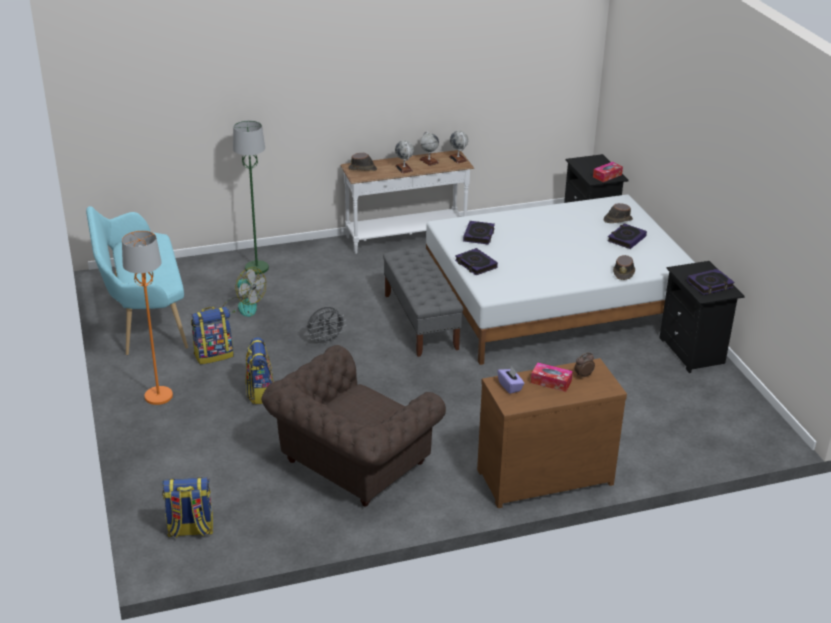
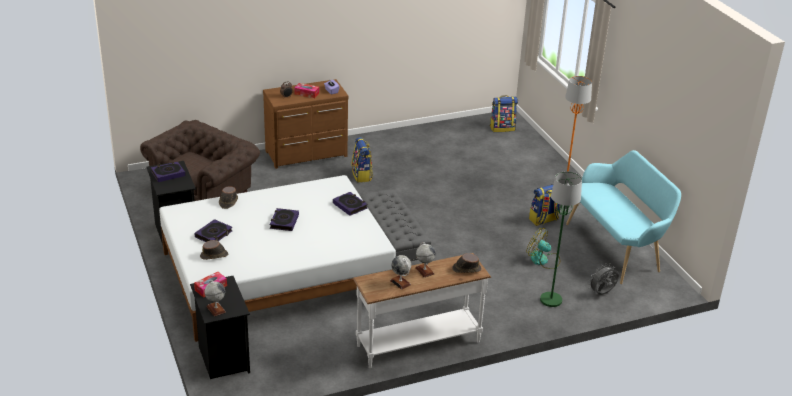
camera: 175 degrees right, 0 degrees up
backpack [245,337,273,404] -> backpack moved to [351,137,373,183]
brown armchair [261,345,446,506] -> brown armchair moved to [140,120,260,201]
grey fan [307,307,346,345] -> grey fan moved to [588,263,619,295]
globe [449,131,468,164] -> globe moved to [204,280,226,317]
book [463,221,495,245] -> book moved to [270,208,299,231]

